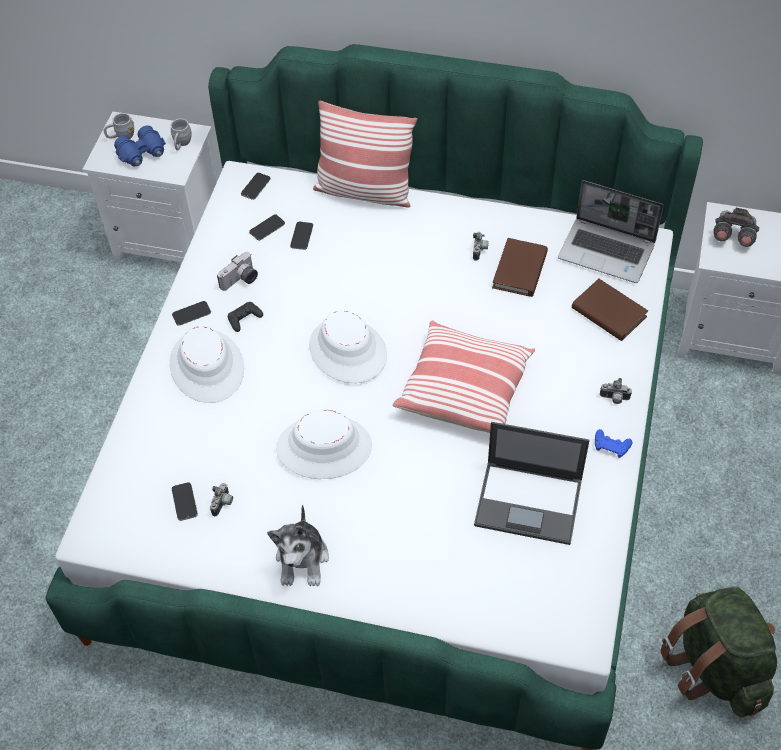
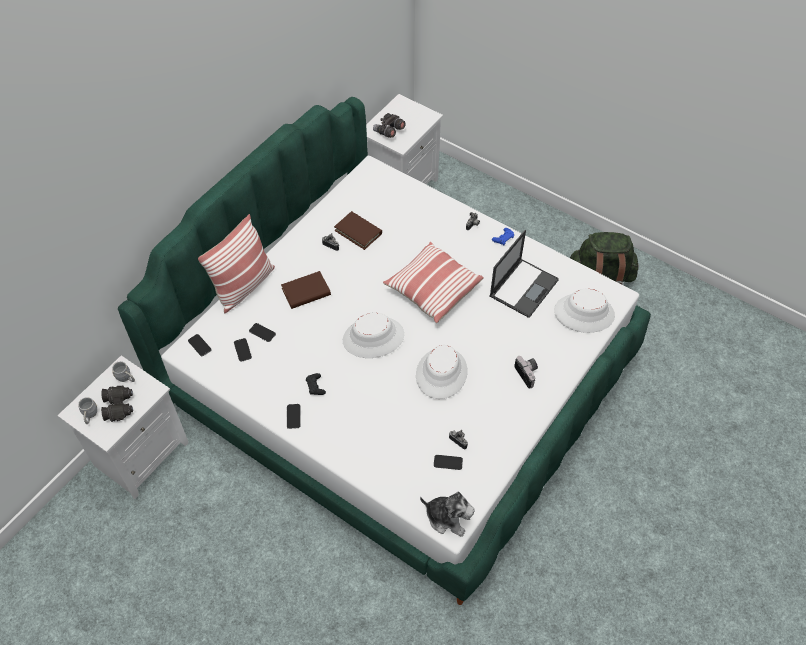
camera: 70 degrees left, 0 degrees up
blue binoculars [114,126,166,166] -> black binoculars [101,386,133,422]
white hat [170,326,244,403] -> white hat moved to [554,289,615,333]
camera [217,252,258,291] -> camera moved to [514,356,538,388]
plush toy [267,505,329,586] -> plush toy moved to [420,491,475,537]
laptop [558,180,664,283] -> none
brown book [572,278,648,341] -> brown book moved to [281,271,331,309]

